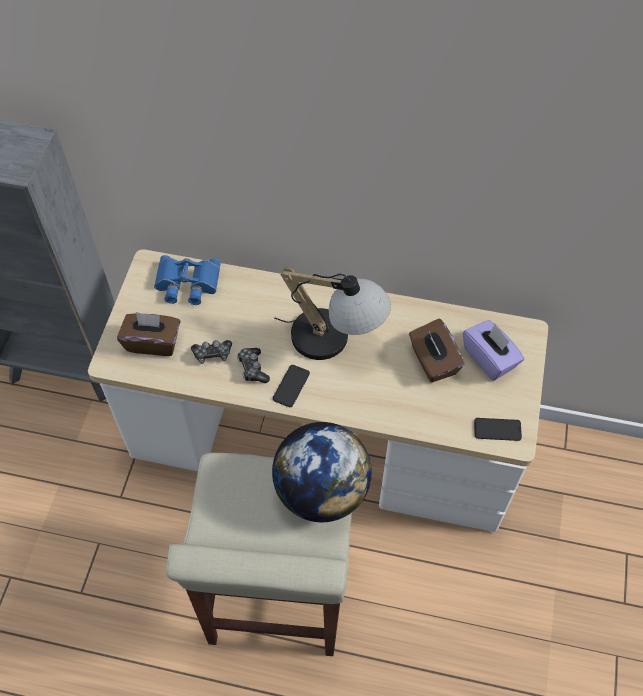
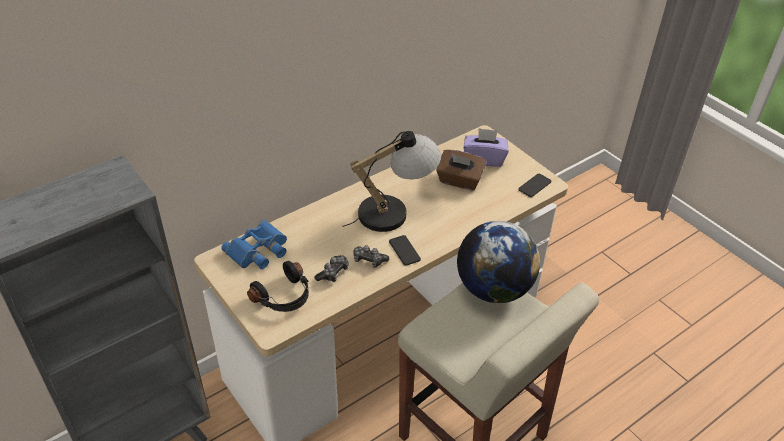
camera: 50 degrees left, 15 degrees down
brown tissue box [117,312,181,356] -> black headphones [247,261,309,312]

